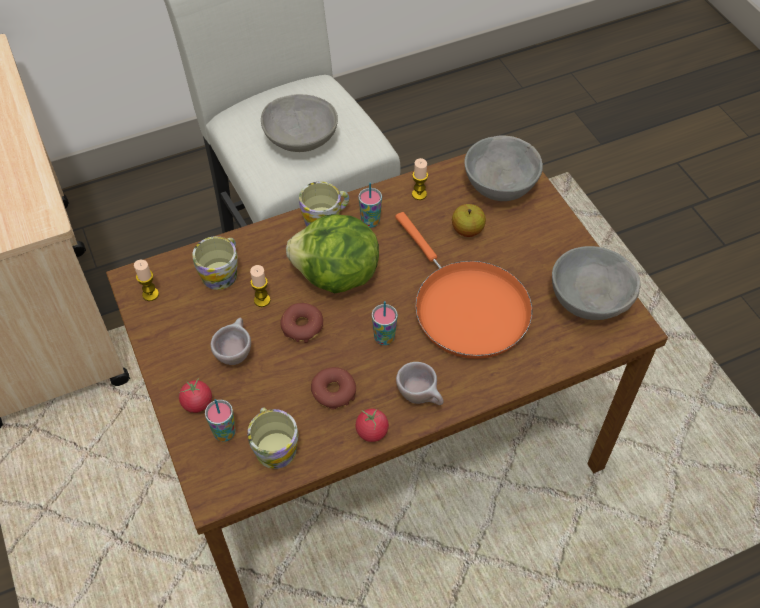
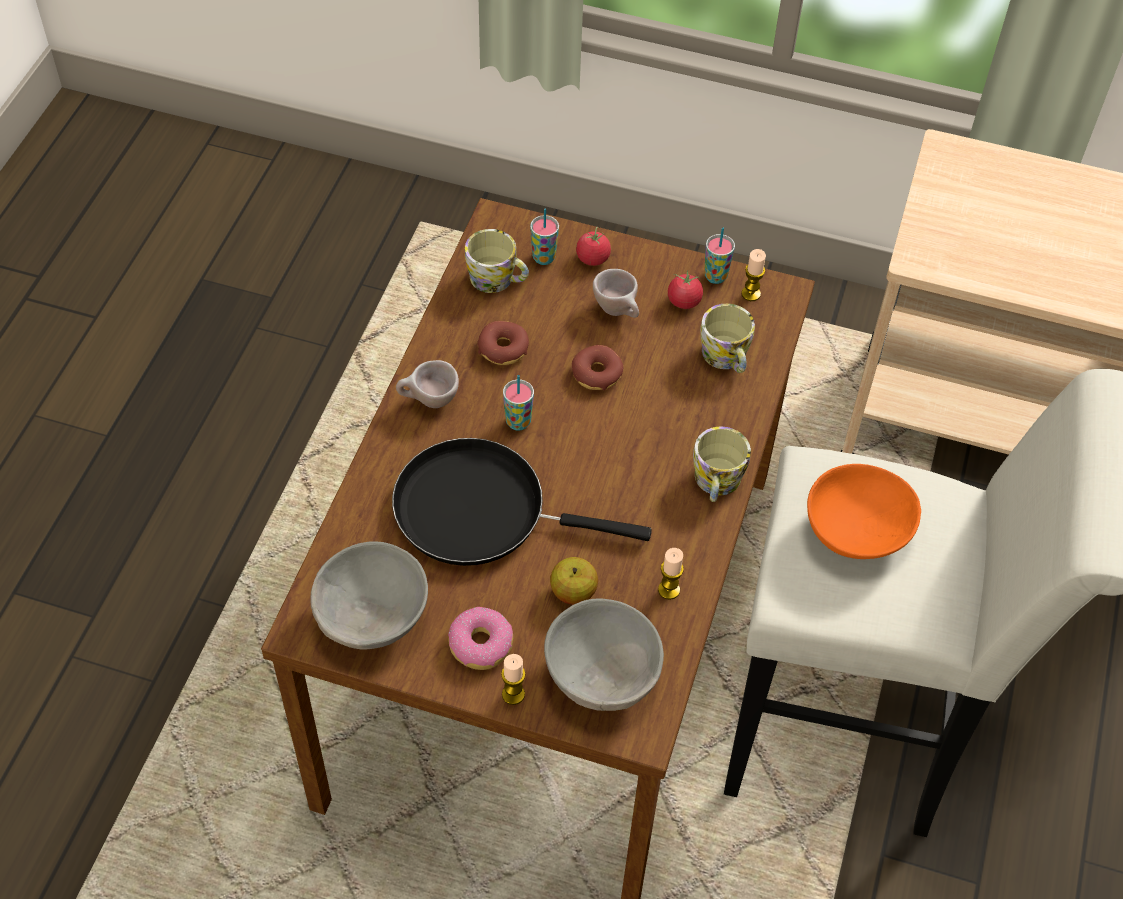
camera: 130 degrees right, 0 degrees up
candle [250,265,271,307] -> candle moved to [501,654,525,705]
grey bowl [261,94,338,152] -> orange bowl [807,464,921,559]
lettuce [286,214,379,293] -> none
tomato [355,409,389,442] -> tomato moved to [668,270,703,309]
cup [358,182,382,228] -> cup moved to [704,228,735,284]
orange frying pan [395,212,533,359] -> black frying pan [392,438,652,566]
none -> donut [448,607,513,670]

